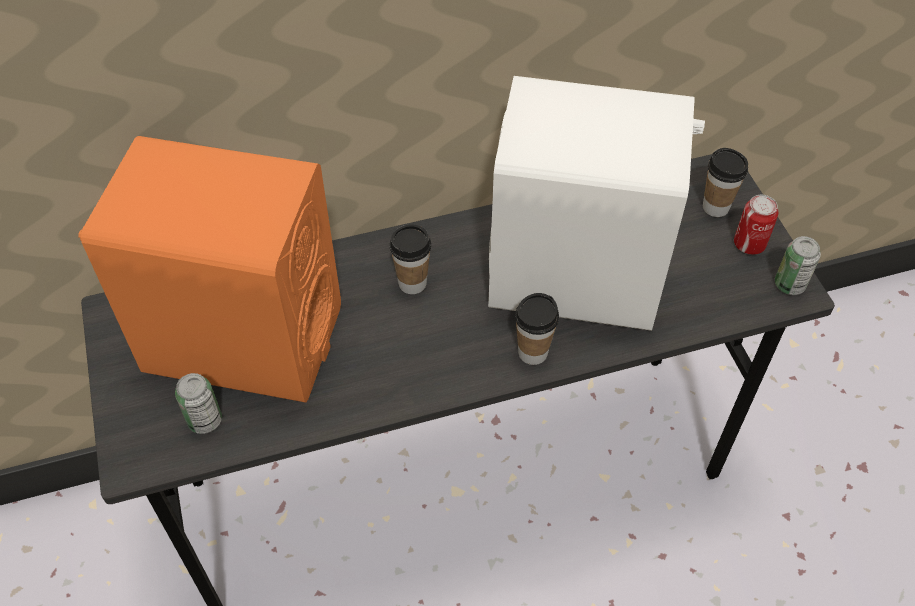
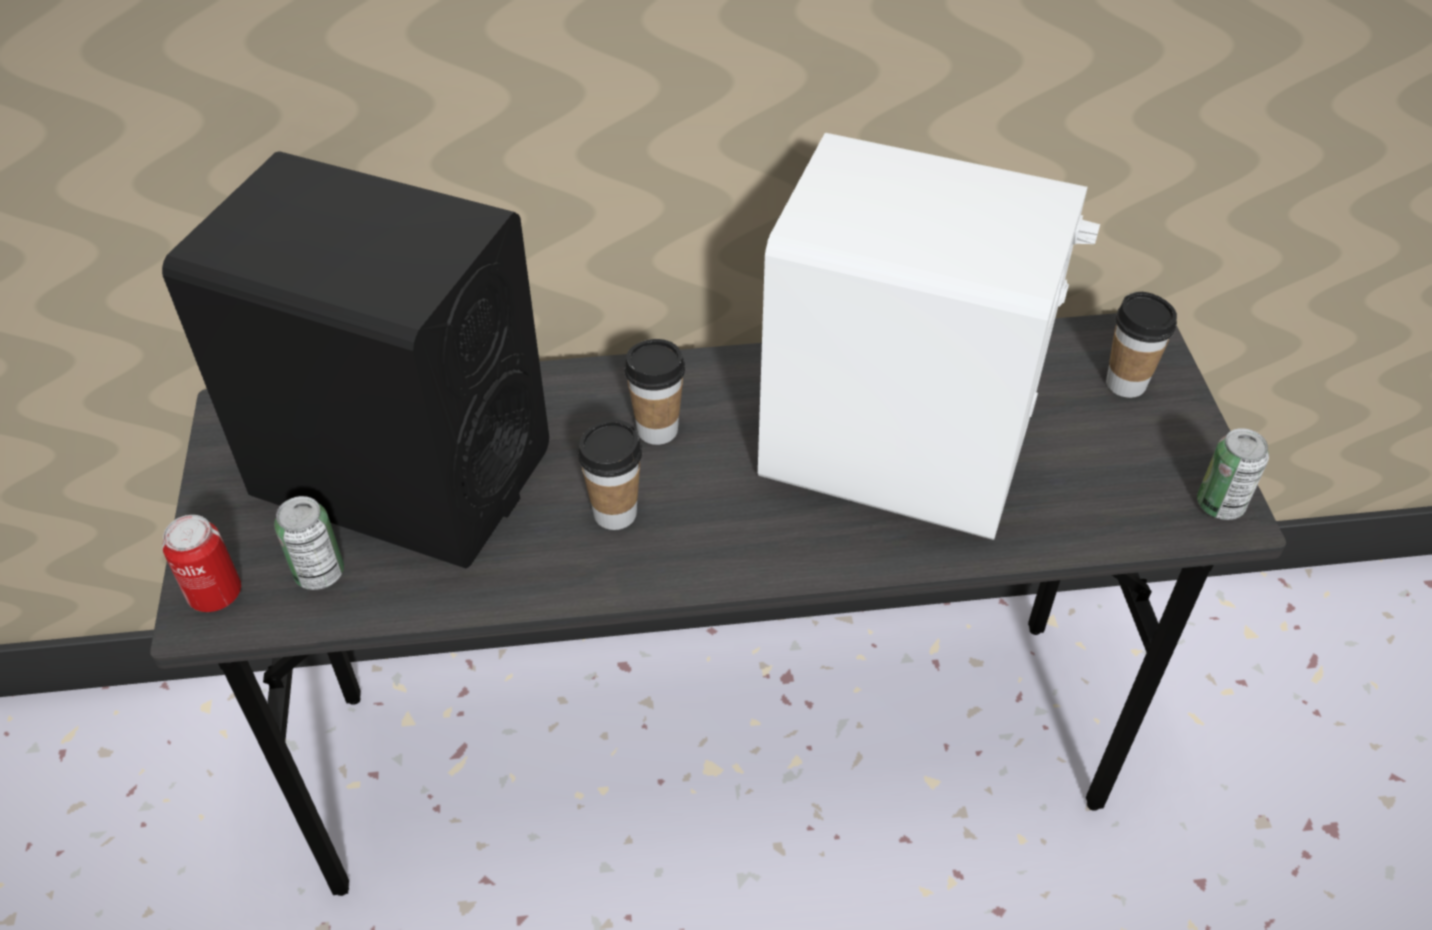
camera: 10 degrees right, 5 degrees down
orange speaker [78,136,341,403] -> black speaker [162,151,549,568]
cup [515,293,559,365] -> cup moved to [578,419,642,530]
can [734,195,778,255] -> can moved to [162,515,241,612]

